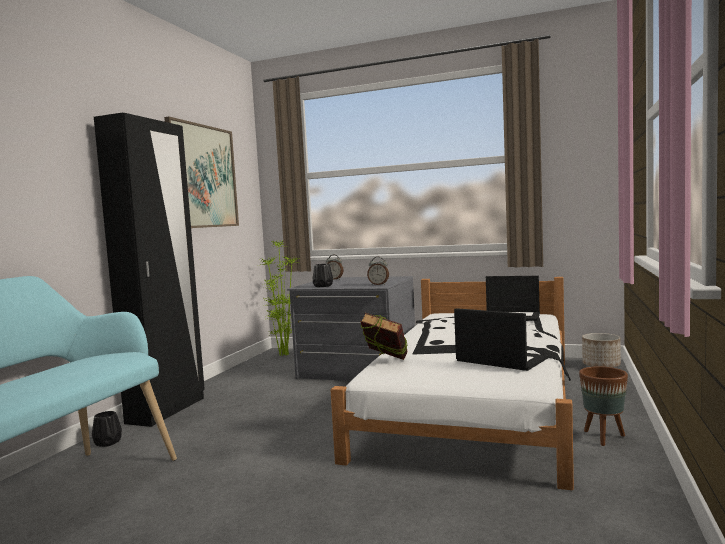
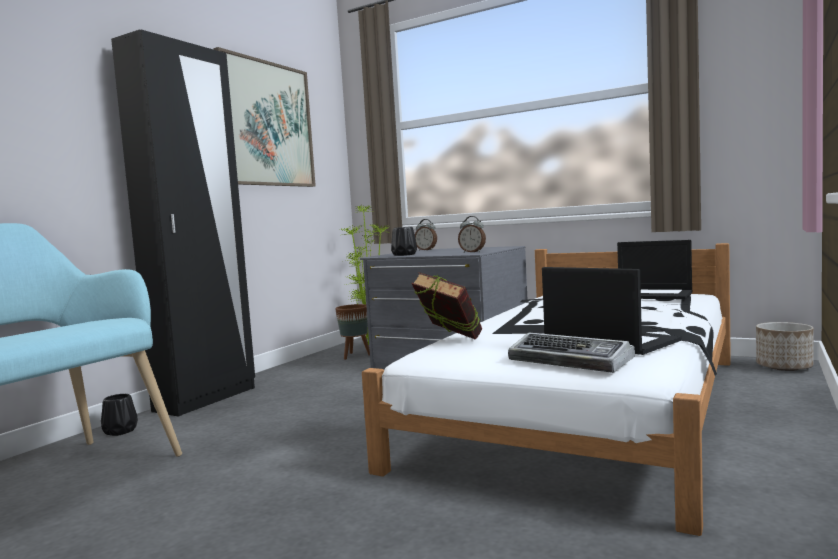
camera: 10 degrees right, 0 degrees up
brown planter [579,366,628,446] -> brown planter moved to [335,304,370,360]
none -> keyboard [508,332,635,373]

